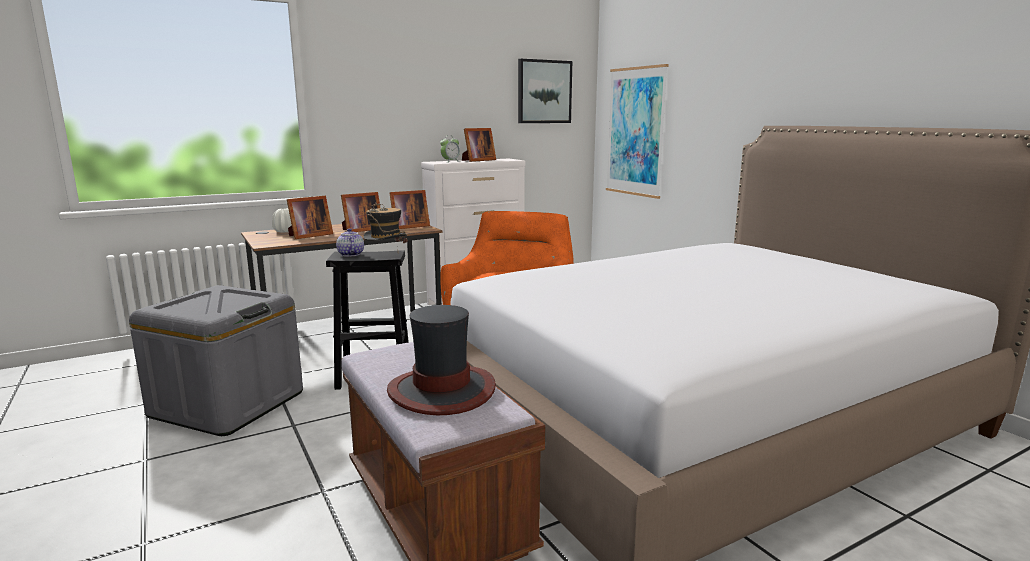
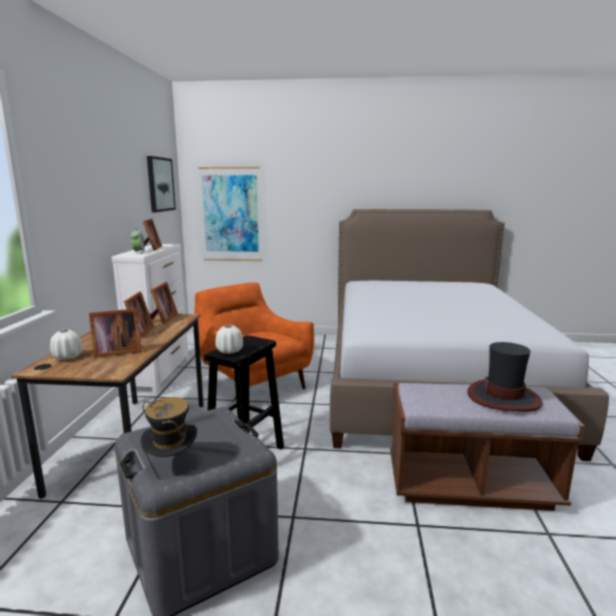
camera: 55 degrees left, 0 degrees up
picture frame [287,196,333,239] -> picture frame turned 75 degrees clockwise [89,308,142,358]
teapot [336,228,364,257] -> white vase [215,325,243,354]
hat [363,203,408,246] -> hat moved to [140,397,197,457]

